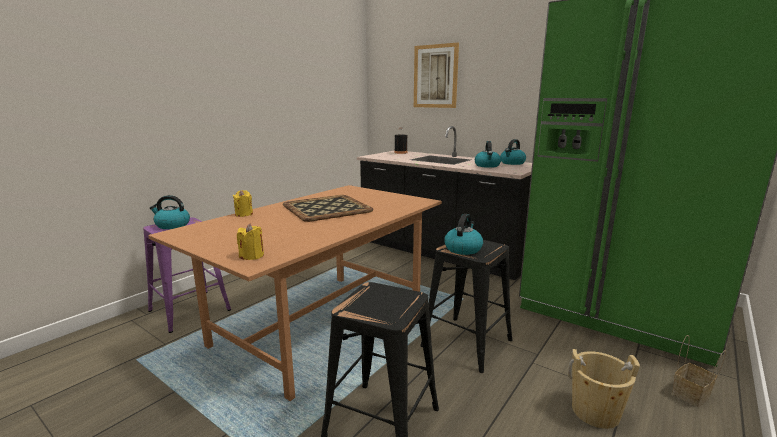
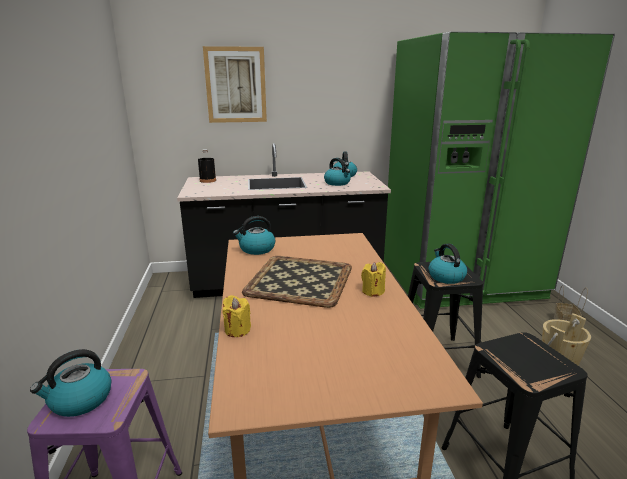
camera: 45 degrees left, 5 degrees up
yellow candle [237,224,264,260] -> yellow candle moved to [361,262,386,297]
none -> kettle [233,216,276,255]

